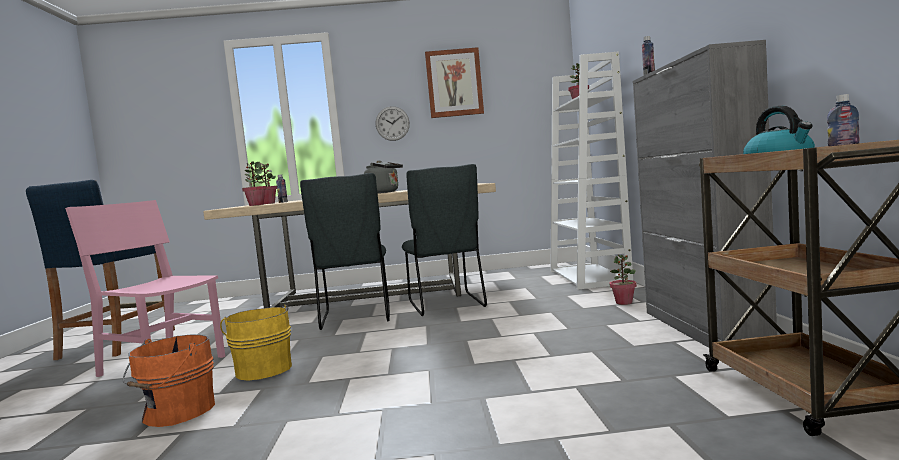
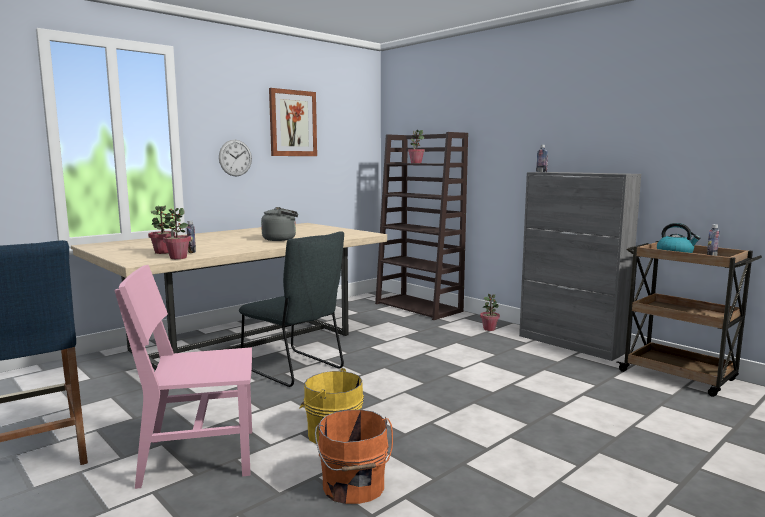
camera: 40 degrees left, 5 degrees up
grey chair [402,164,487,316] -> none
white bookcase [550,51,633,290] -> brown bookcase [375,132,468,320]

